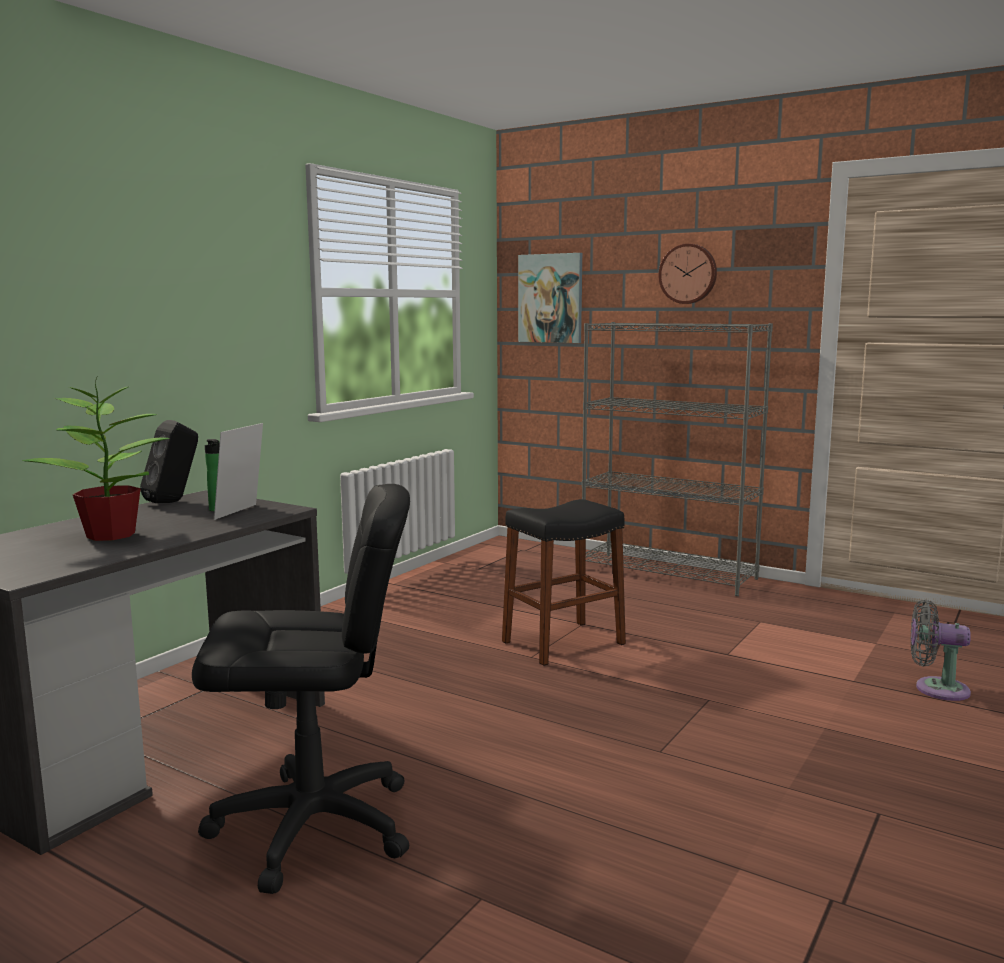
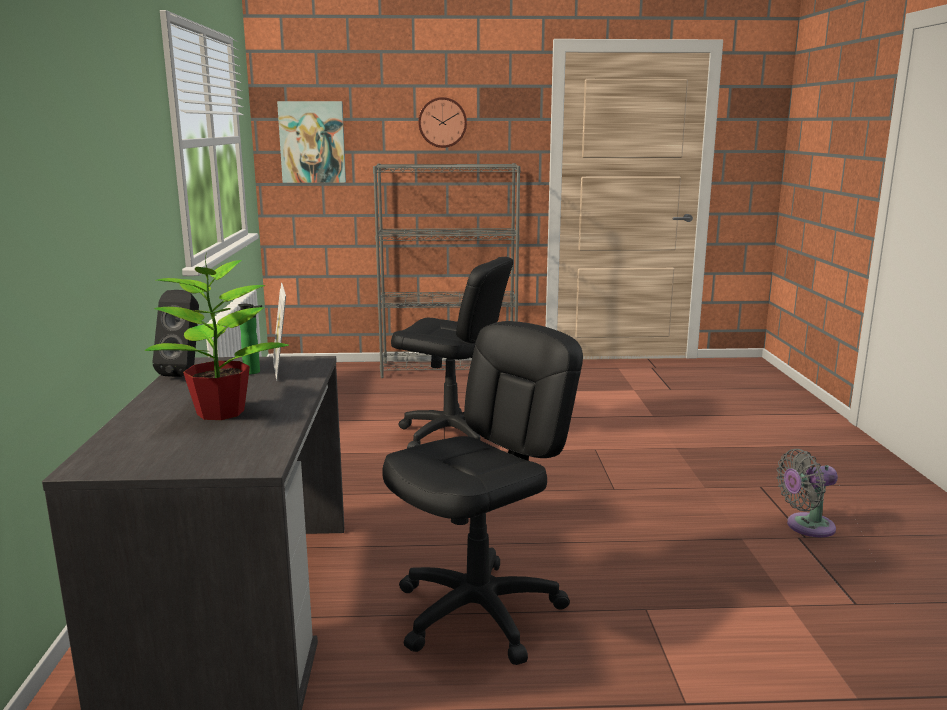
camera: 35 degrees left, 5 degrees up
black stool [502,499,626,666] -> black office chair [391,257,513,448]
grey fan [911,600,971,701] -> grey fan moved to [777,449,838,537]

